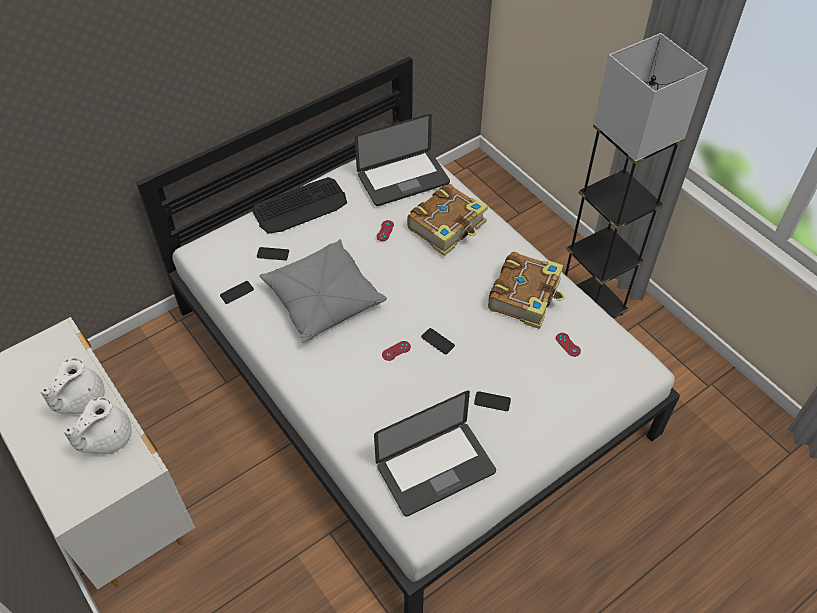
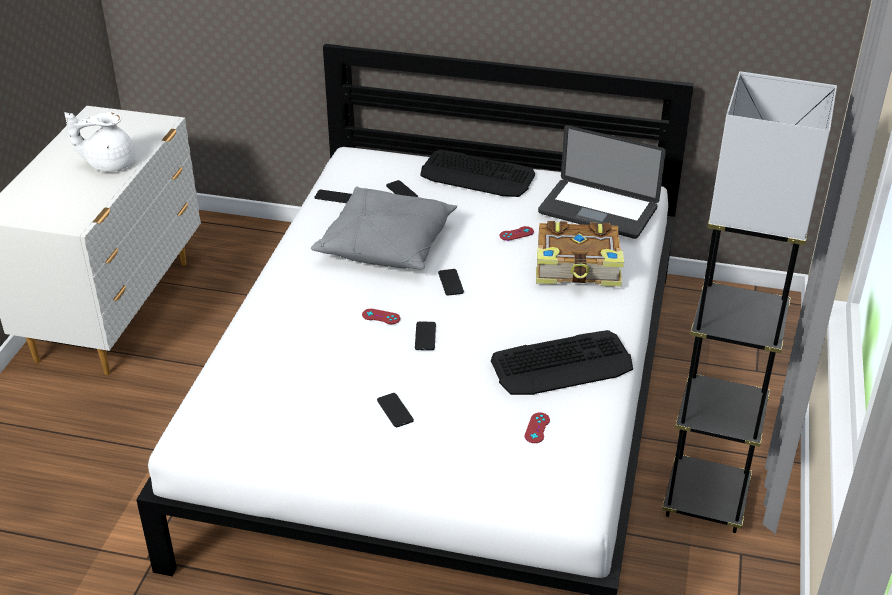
camera: 50 degrees right, 15 degrees down
white teapot [63,397,132,454] -> none
laptop [374,390,496,517] -> none
book [488,252,565,329] -> keyboard [491,330,633,395]
none -> phone [438,269,464,296]

